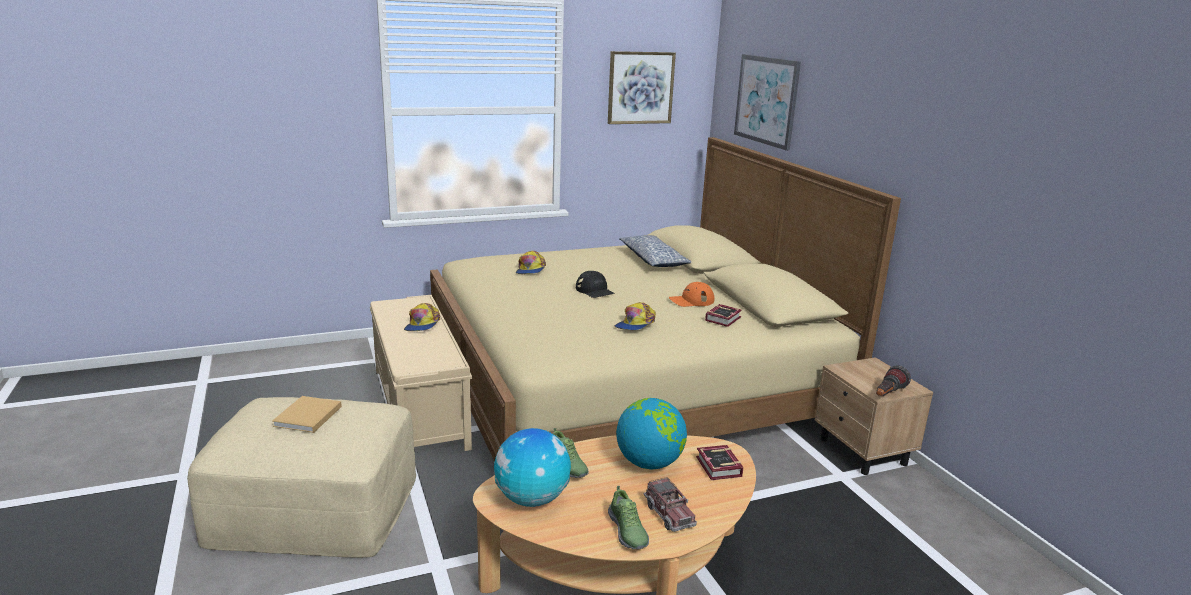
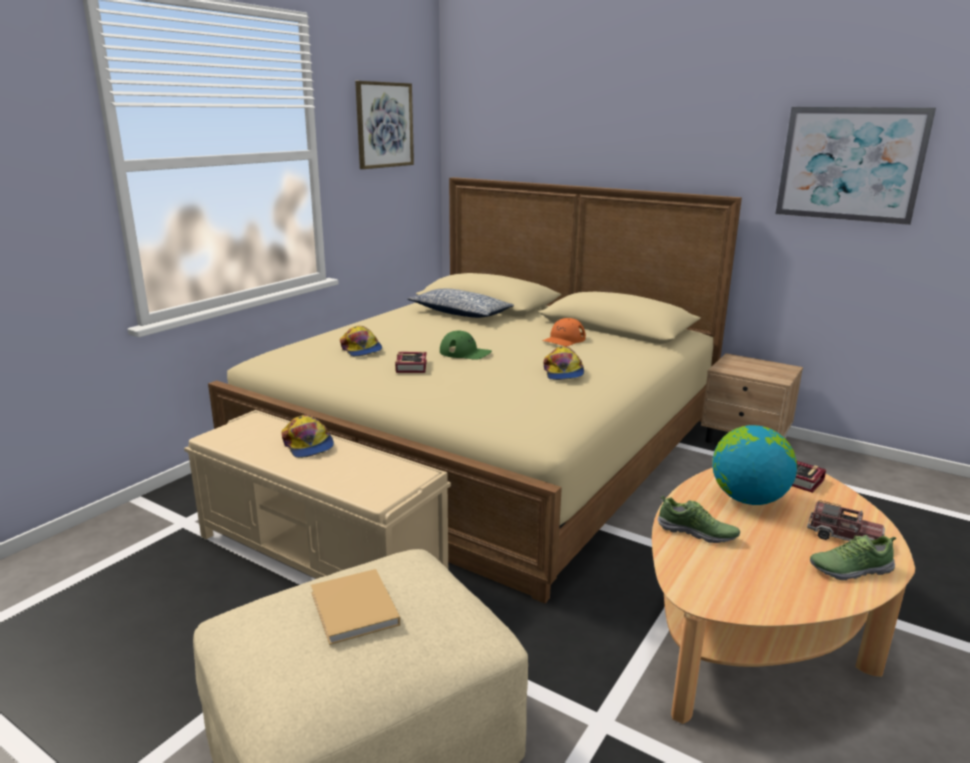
camera: 35 degrees left, 0 degrees up
globe [494,428,571,507] -> none
black cap [576,271,615,298] -> green cap [440,331,492,360]
shoe [608,486,649,549] -> shoe turned 135 degrees clockwise [810,535,896,580]
book [705,304,742,327] -> book moved to [395,352,427,373]
picture [734,54,801,151] -> picture moved to [775,107,936,225]
flashlight [876,365,911,396] -> none

